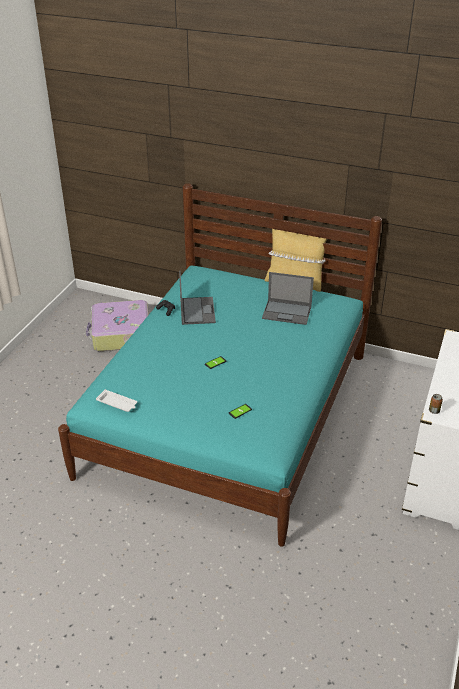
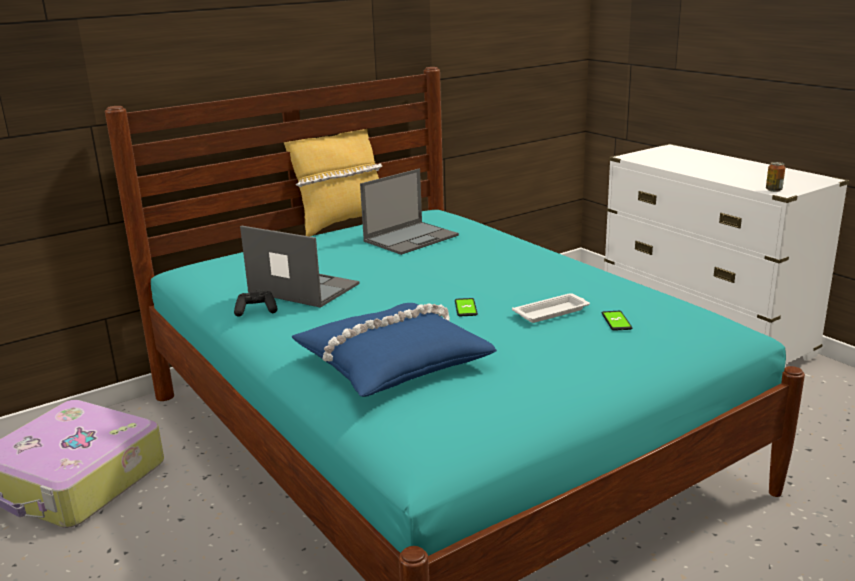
camera: 55 degrees left, 15 degrees down
white tray [96,389,137,412] -> white tray moved to [512,293,590,323]
none -> blue pillow [292,303,497,397]

